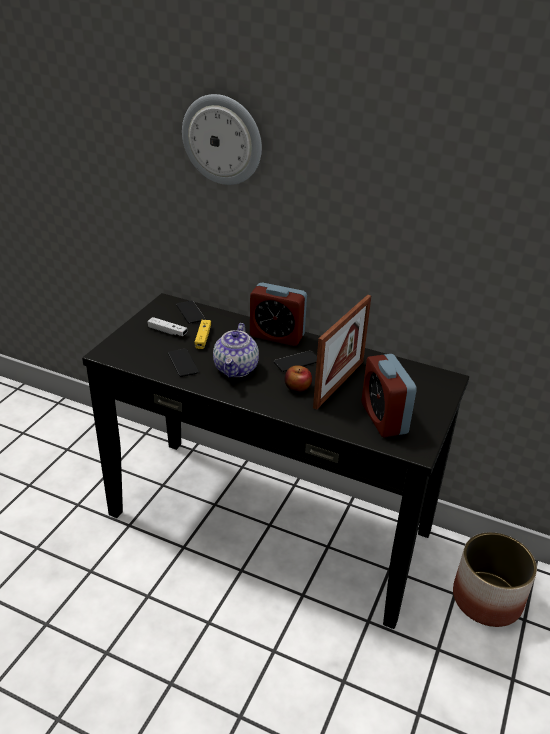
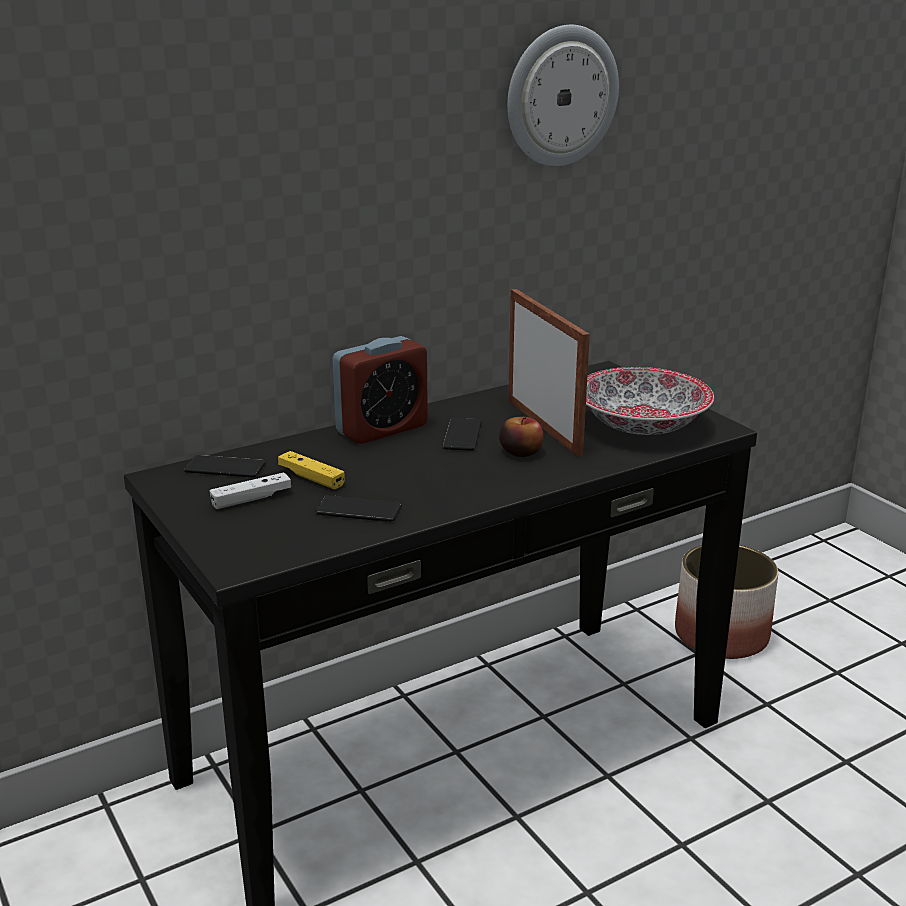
camera: 55 degrees left, 10 degrees down
wall clock [182,94,262,185] -> wall clock moved to [507,25,619,166]
teapot [213,323,259,378] -> none
alarm clock [362,354,417,437] -> bowl [586,367,714,435]

